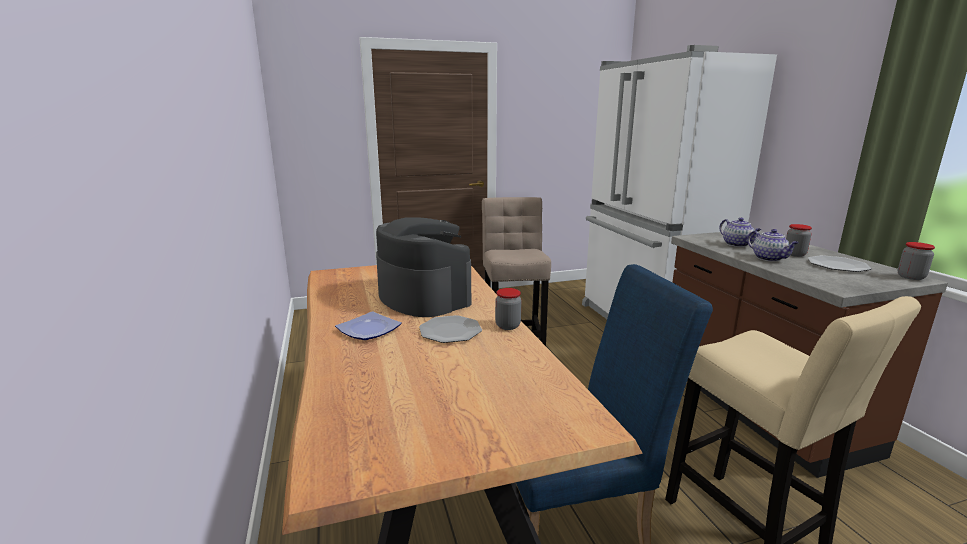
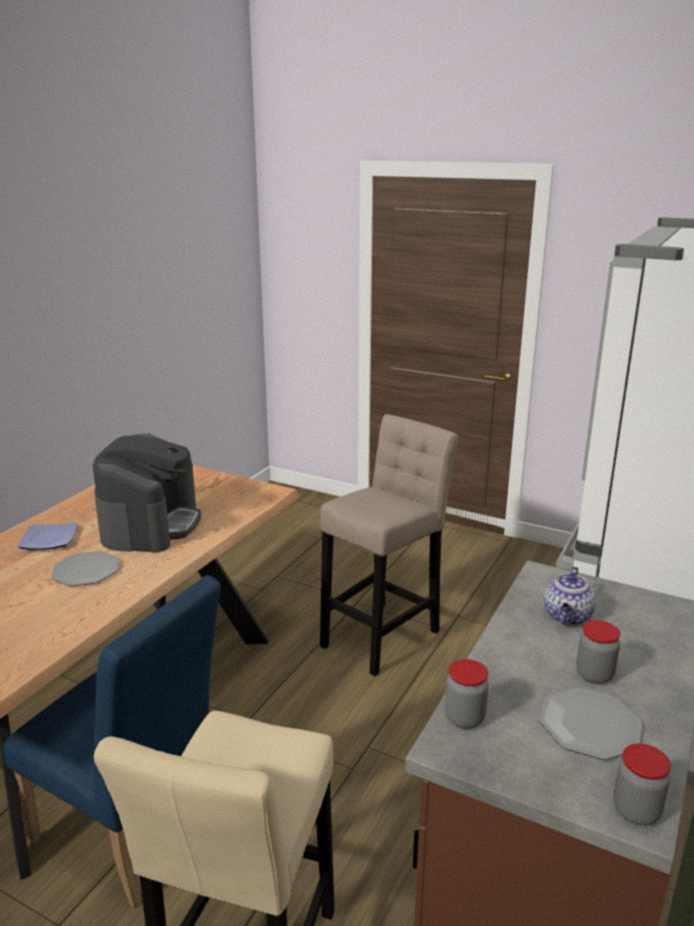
camera: 45 degrees right, 5 degrees up
jar [495,288,521,330] -> jar moved to [445,659,489,729]
teapot [747,229,799,262] -> none

